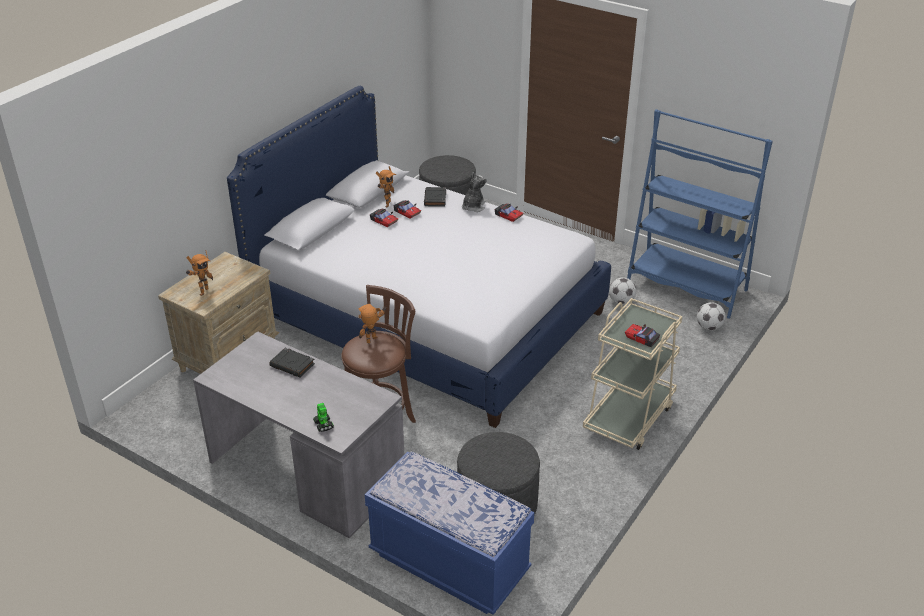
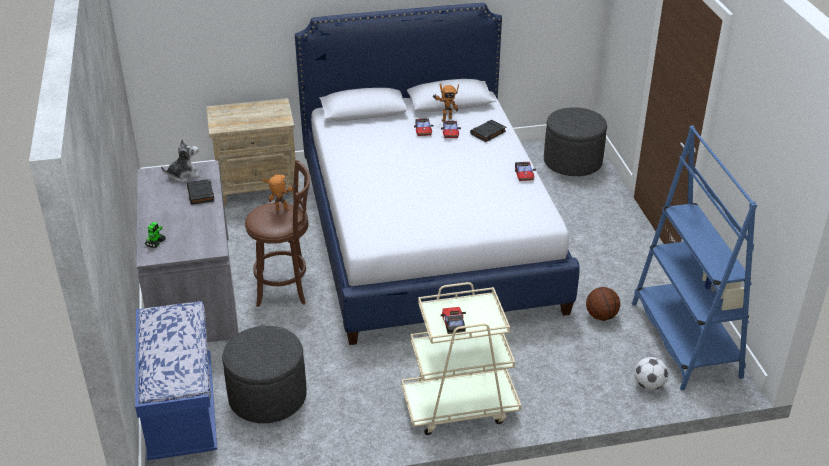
camera: 45 degrees right, 0 degrees up
toy robot [186,251,213,296] -> none
plush toy [462,172,487,212] -> plush toy moved to [161,139,200,182]
football [609,277,636,305] -> basketball [586,287,620,321]

